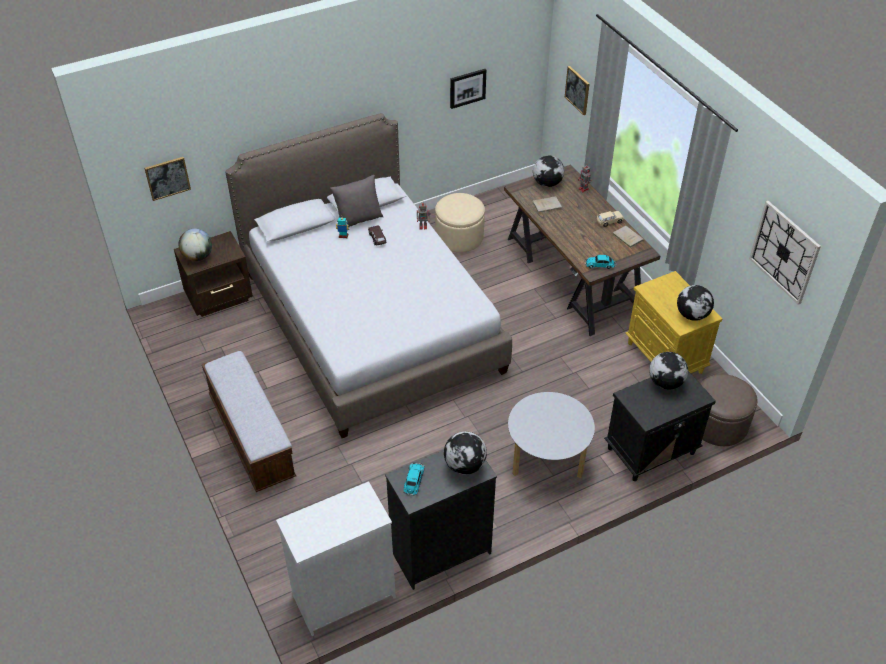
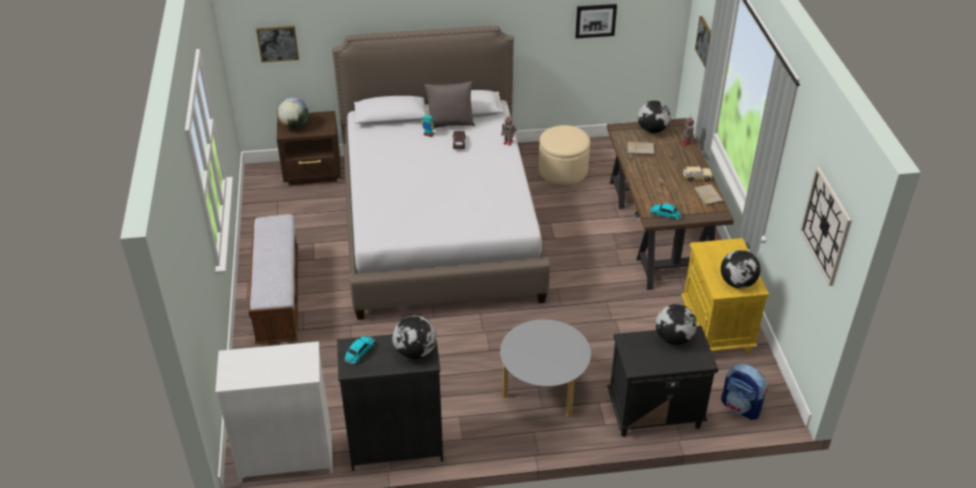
camera: 20 degrees right, 5 degrees down
brown ottoman [701,374,757,446] -> backpack [721,363,768,420]

